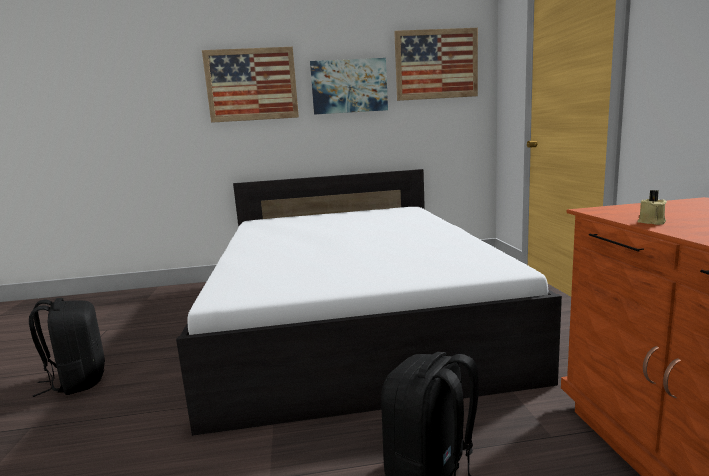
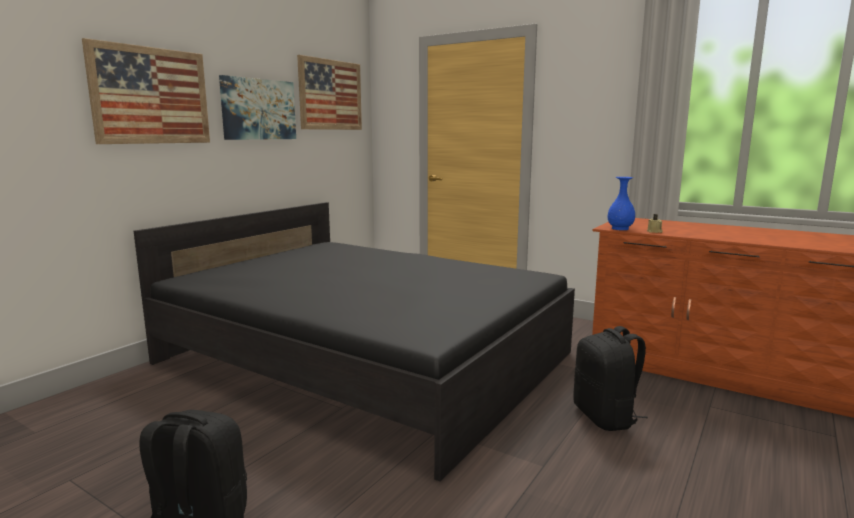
camera: 50 degrees left, 0 degrees up
white bed [176,169,562,436] -> black bed [134,202,575,482]
none -> blue vase [608,177,635,230]

